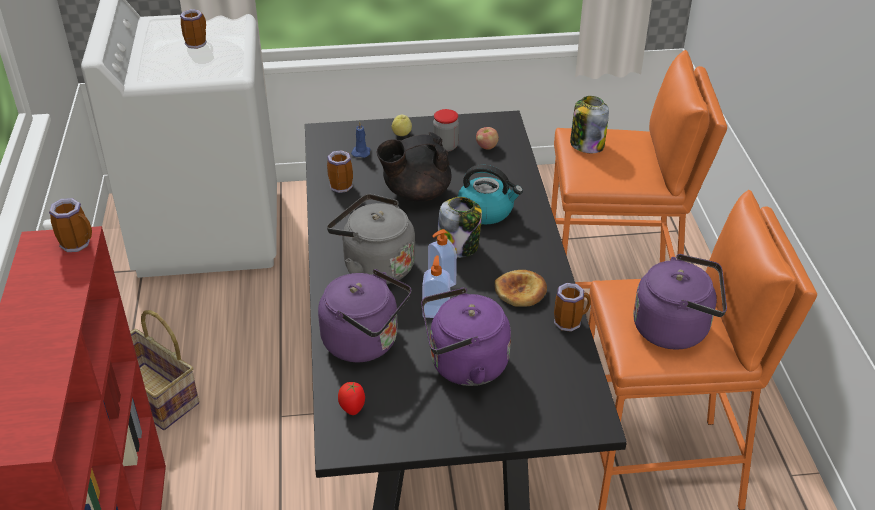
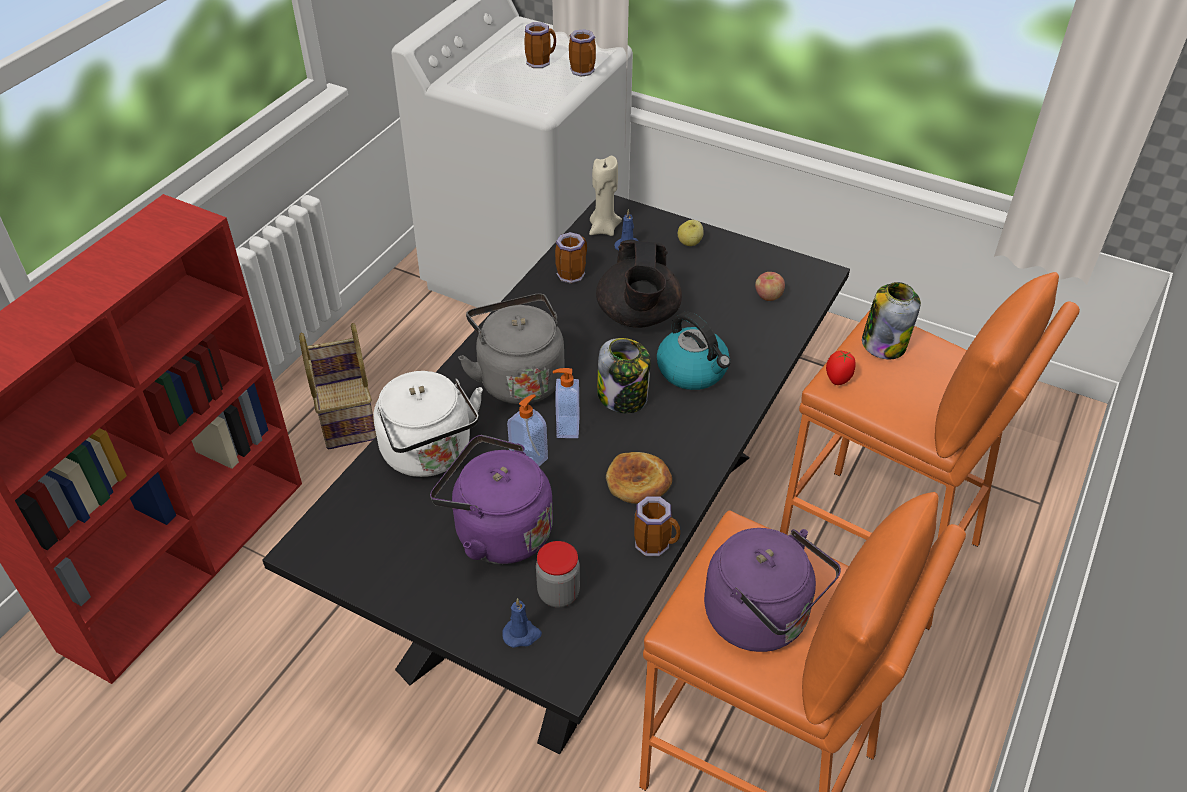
camera: 35 degrees right, 5 degrees up
mug [49,198,92,252] -> mug moved to [569,29,596,77]
purple kettle [318,269,411,362] -> white kettle [373,371,483,477]
tomato [338,381,365,415] -> tomato moved to [826,351,856,385]
black teapot [377,132,452,202] -> black teapot turned 105 degrees counterclockwise [596,240,682,328]
jar [433,109,459,152] -> jar moved to [536,541,580,607]
none -> blue candle [502,598,542,648]
none -> beige candle [589,156,622,236]

